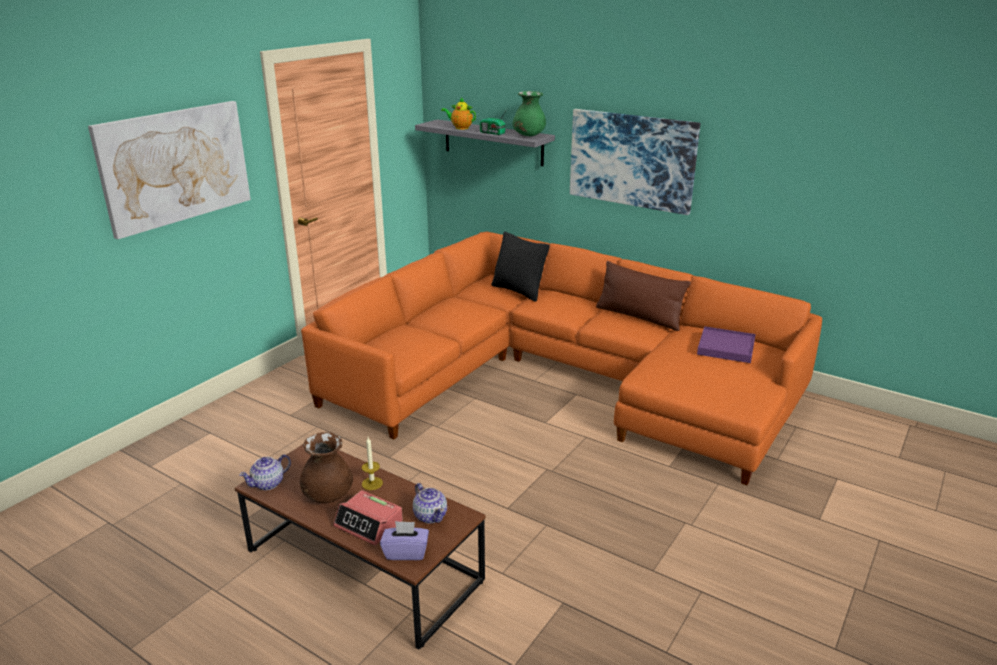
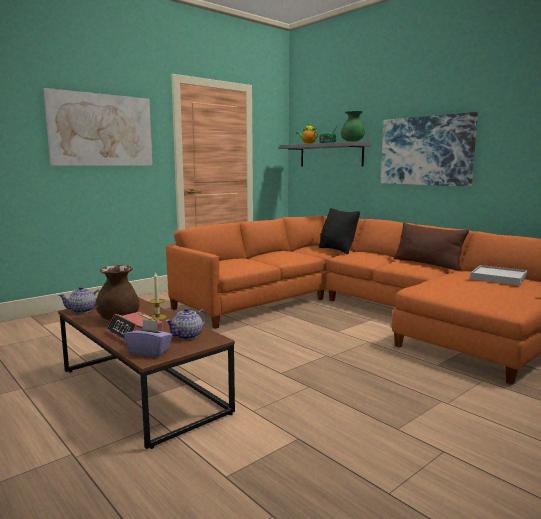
camera: 15 degrees right, 15 degrees down
teapot [413,483,447,523] -> teapot turned 60 degrees clockwise [166,308,207,340]
purple tray [697,326,756,363] -> white tray [470,265,527,286]

